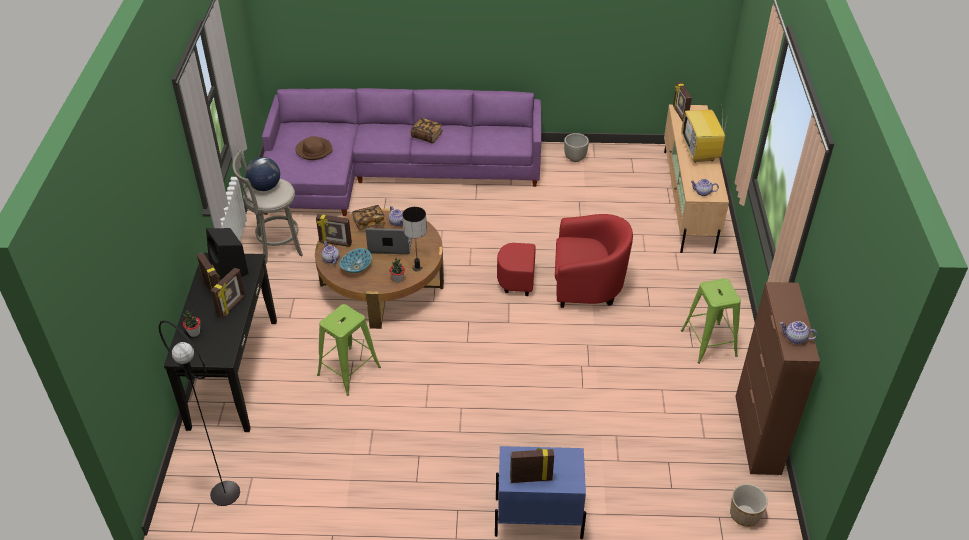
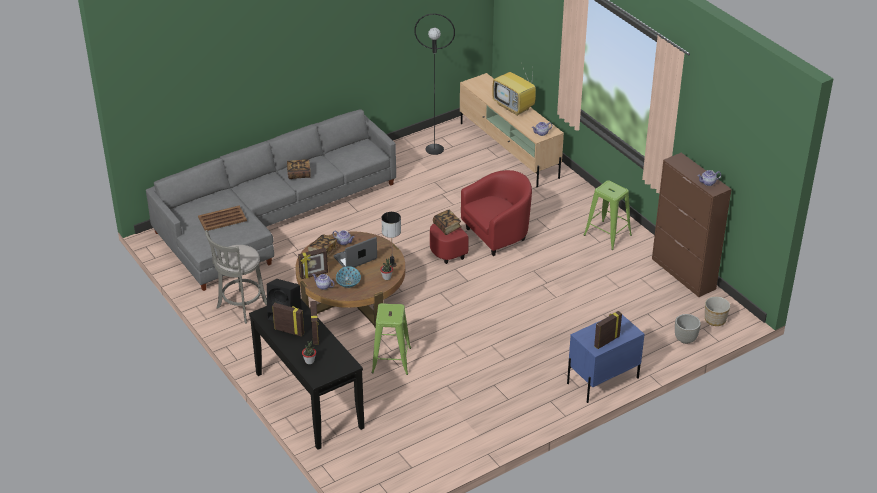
camera: 35 degrees left, 5 degrees down
black floor lamp [159,320,240,506] -> black floor lamp moved to [414,13,455,155]
globe [246,157,280,191] -> none
purple sofa [262,88,542,216] -> grey sofa [146,109,396,291]
brown hat [295,136,333,160] -> brown tray [198,206,247,231]
grey planter [564,133,589,162] -> grey planter moved to [675,314,701,344]
picture frame [673,81,692,122] -> none
none -> book [433,209,462,235]

